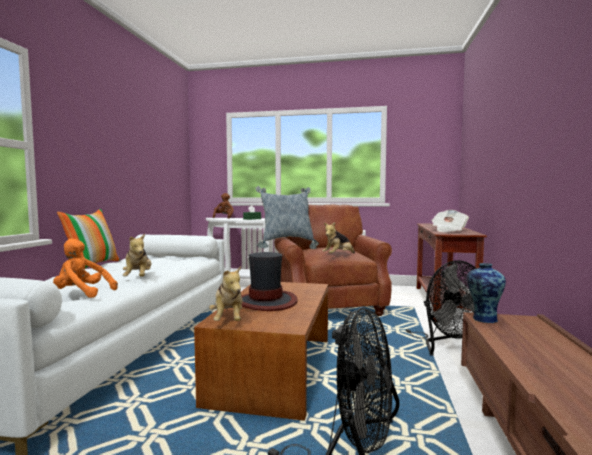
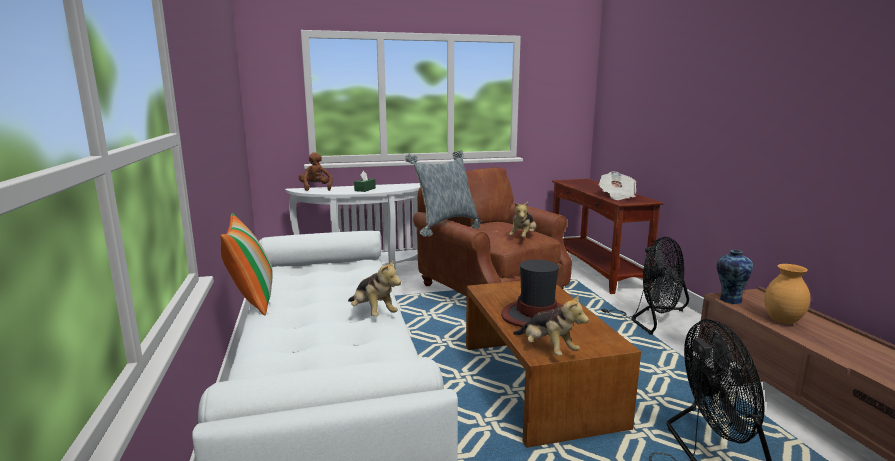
camera: 25 degrees left, 10 degrees up
orange plush toy [53,238,118,298] -> none
none -> brown vase [764,264,810,324]

